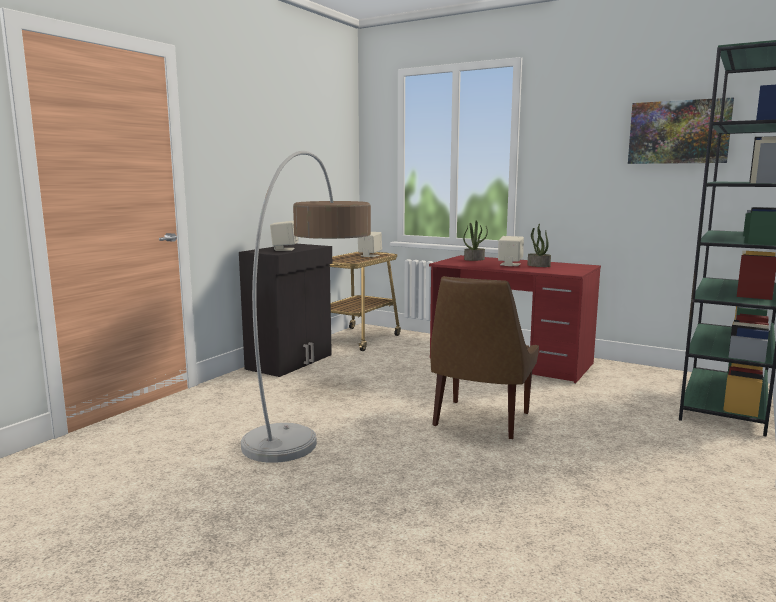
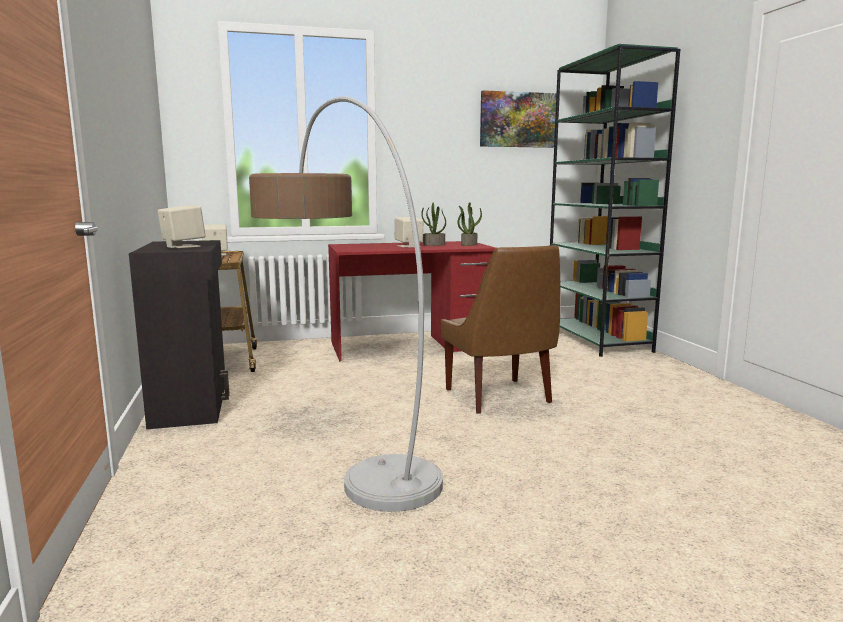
camera: 45 degrees left, 0 degrees up
potted plant [463,220,488,261] -> potted plant moved to [457,202,482,246]

